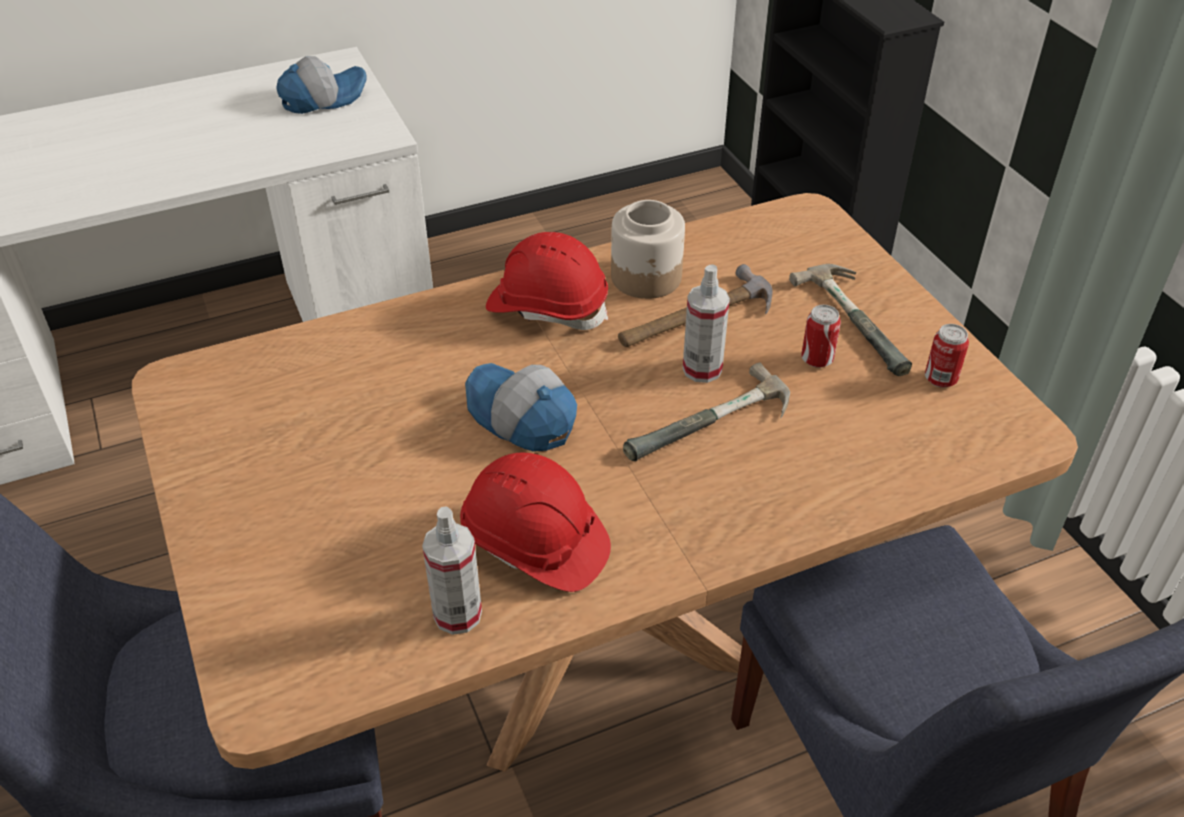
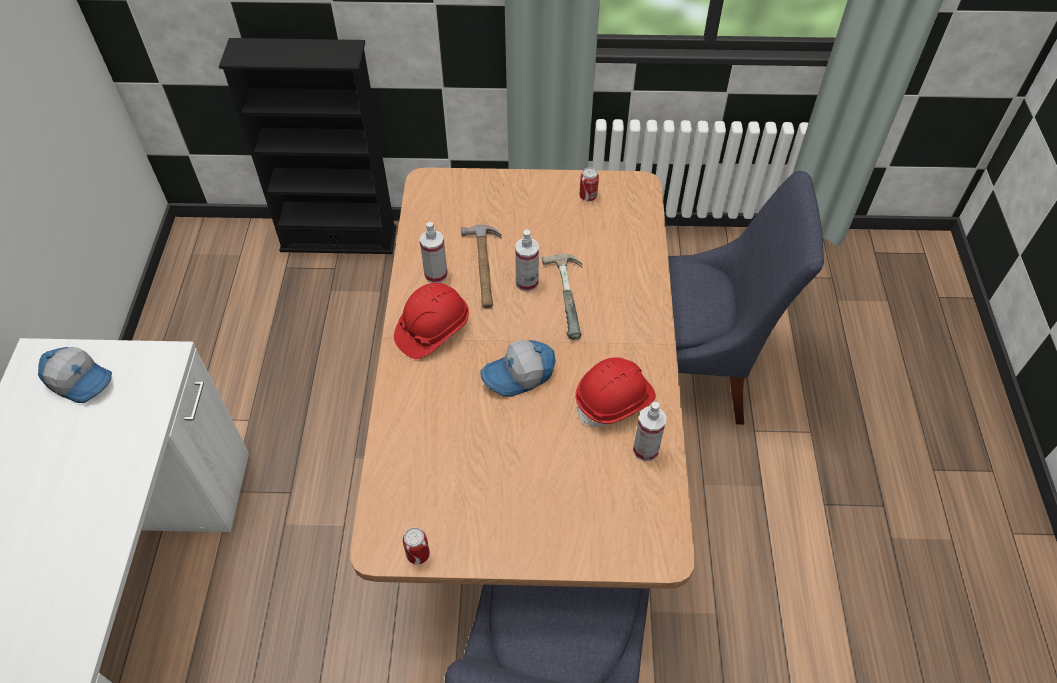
camera: 65 degrees left, 10 degrees up
cap [277,56,366,114] -> cap turned 120 degrees clockwise [38,347,112,403]
jar [611,200,685,299] -> spray bottle [420,222,448,283]
hammer [789,264,912,376] -> none
can [801,305,841,368] -> can moved to [403,527,430,565]

